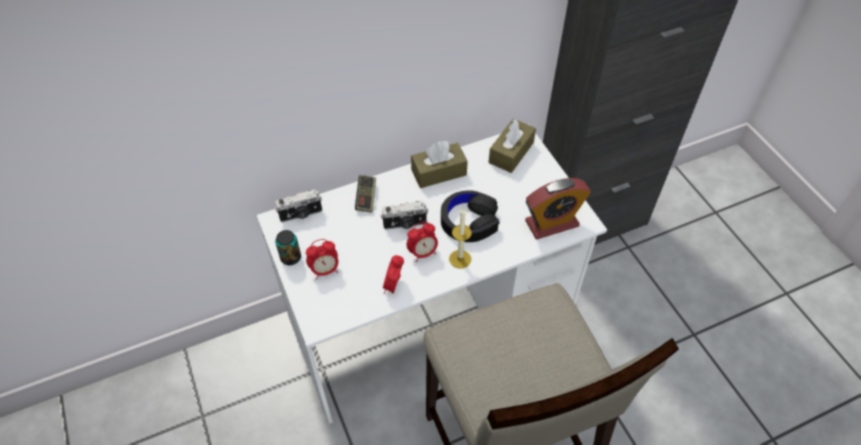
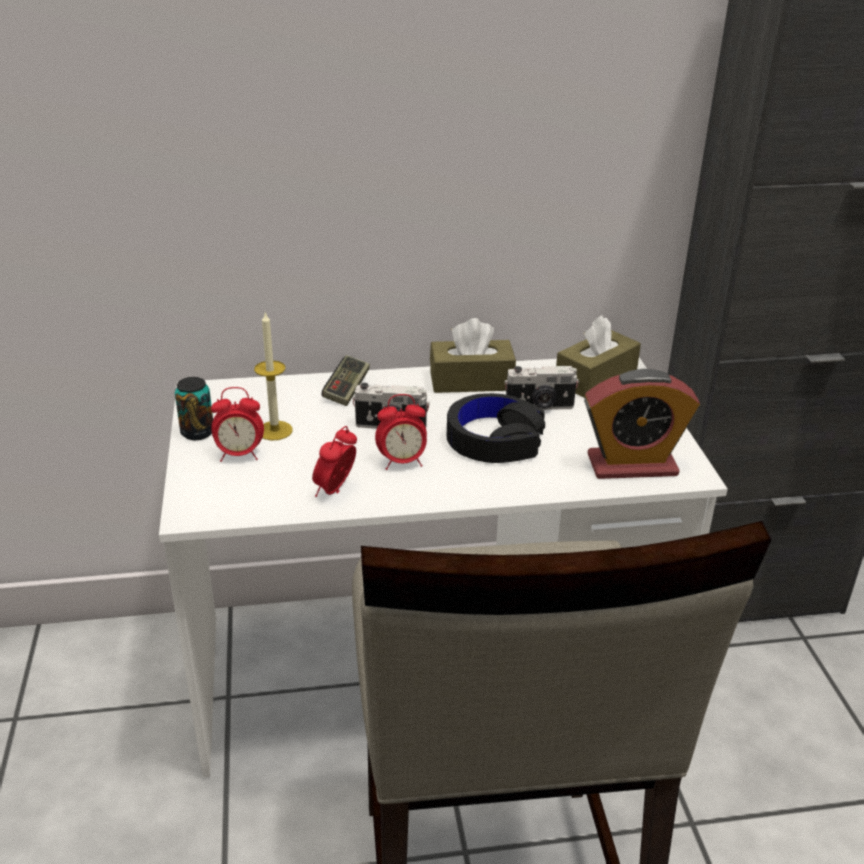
camera: 15 degrees right, 20 degrees down
camera [275,189,322,222] -> camera moved to [504,366,579,410]
candle [449,208,472,268] -> candle moved to [254,313,293,440]

